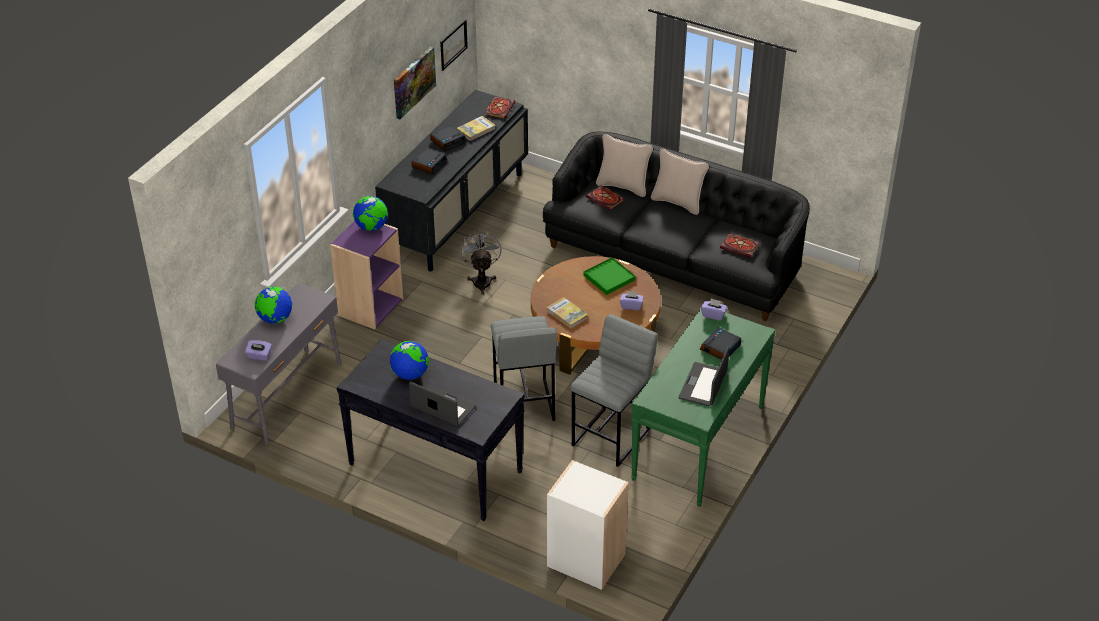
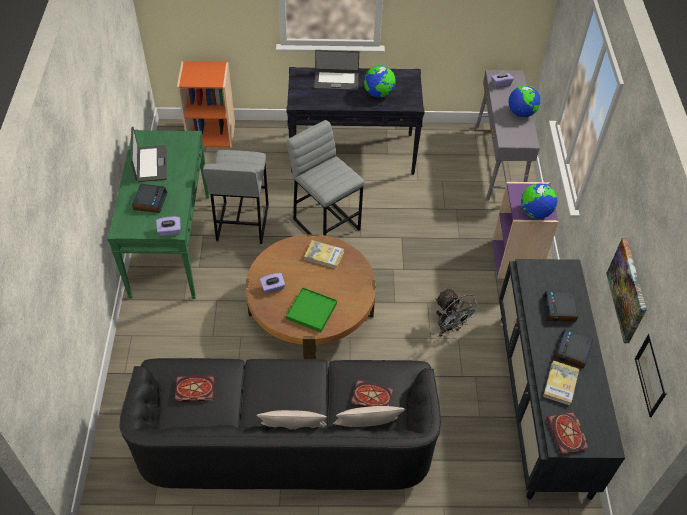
camera: 150 degrees right, 10 degrees up
white bookcase [547,460,629,590] -> orange bookcase [177,61,235,147]

